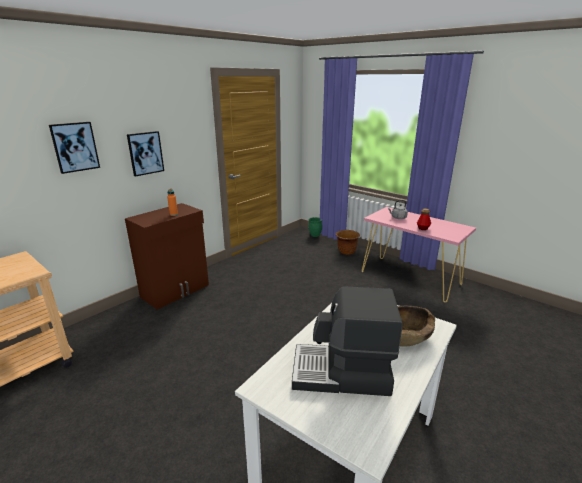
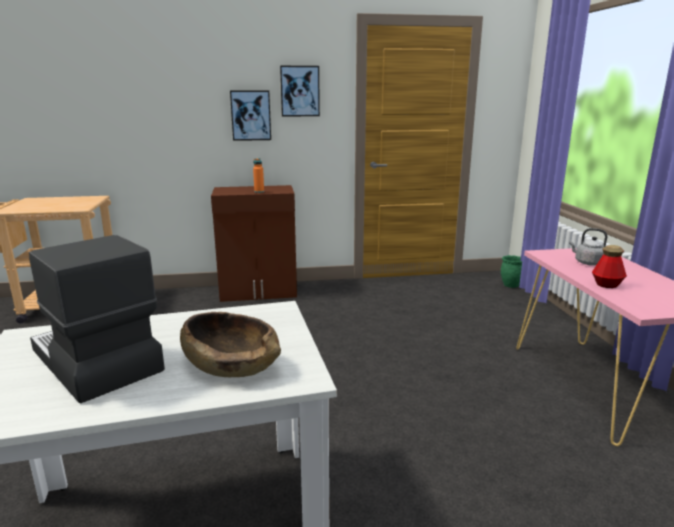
camera: 40 degrees right, 5 degrees down
picture [49,122,100,174] -> picture moved to [280,66,320,117]
brown planter [336,230,360,255] -> none

